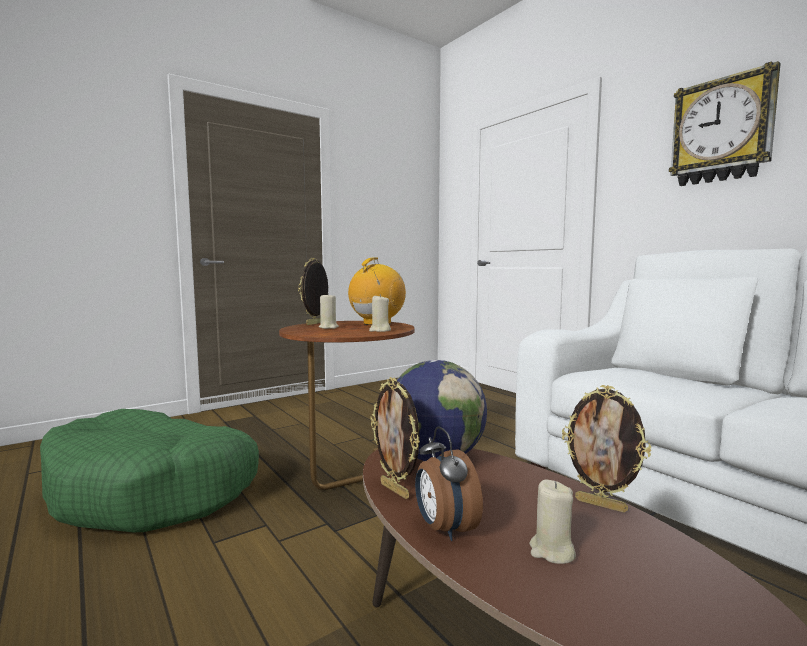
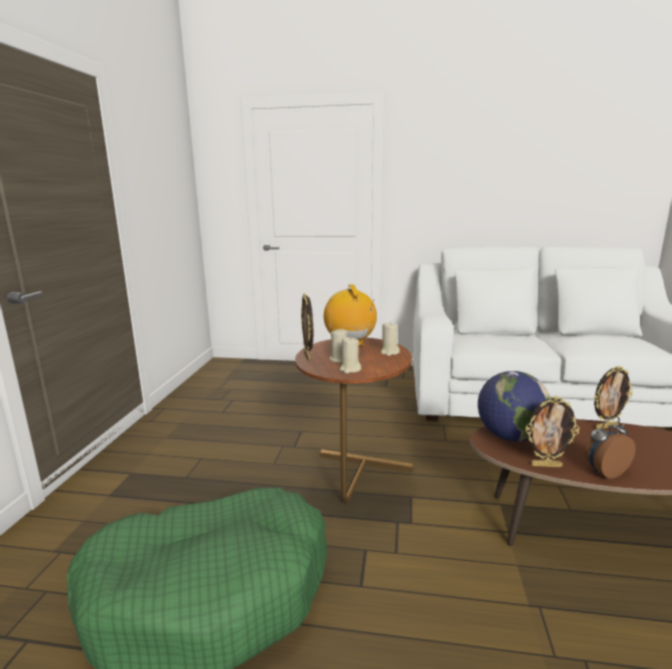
camera: 45 degrees left, 10 degrees up
alarm clock [415,426,483,541] -> alarm clock turned 135 degrees clockwise [585,416,636,478]
beige candle [529,479,576,564] -> beige candle moved to [340,336,361,374]
wall clock [669,61,781,186] -> none

